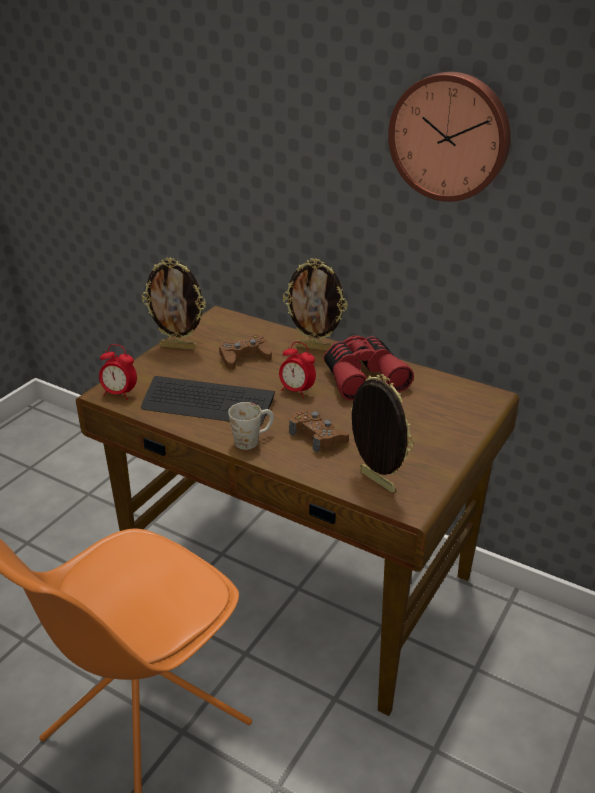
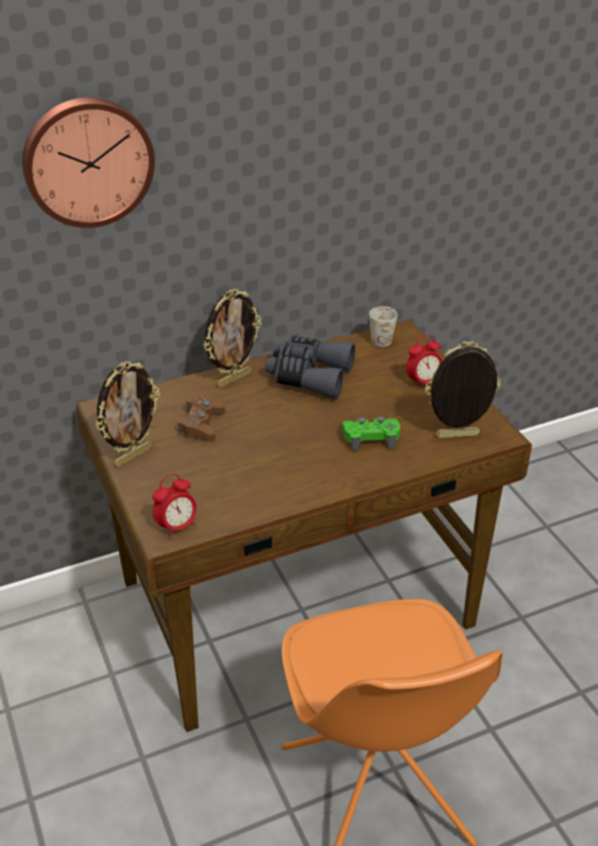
camera: 55 degrees left, 5 degrees up
keyboard [141,376,275,425] -> none
white mug [228,402,274,450] -> white mug moved to [369,306,398,347]
alarm clock [279,342,316,398] -> alarm clock moved to [406,335,442,389]
brown game controller [289,410,349,453] -> green game controller [342,416,400,450]
red binoculars [324,336,414,400] -> grey binoculars [265,336,355,399]
wall clock [388,72,511,202] -> wall clock moved to [22,97,155,228]

